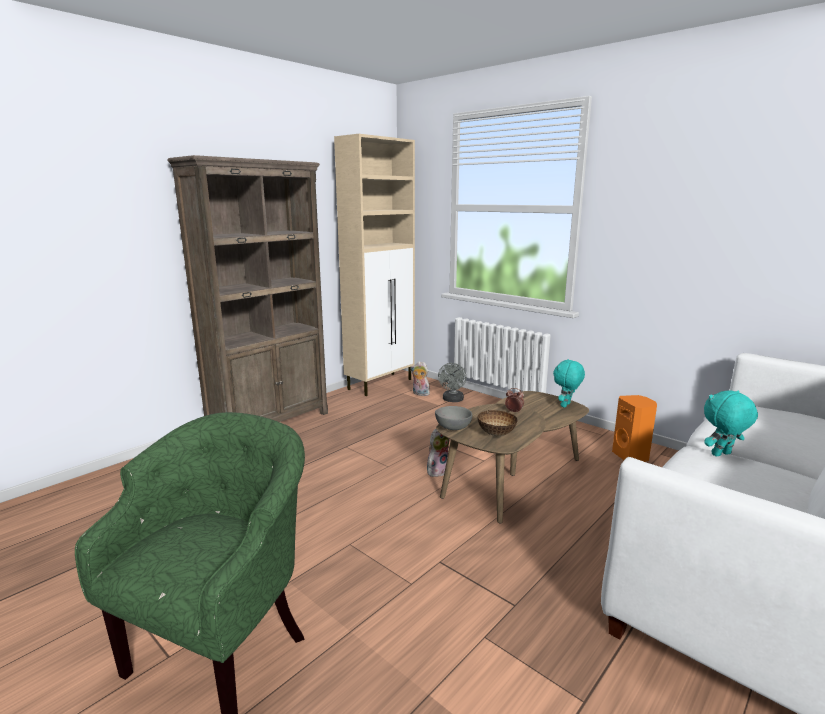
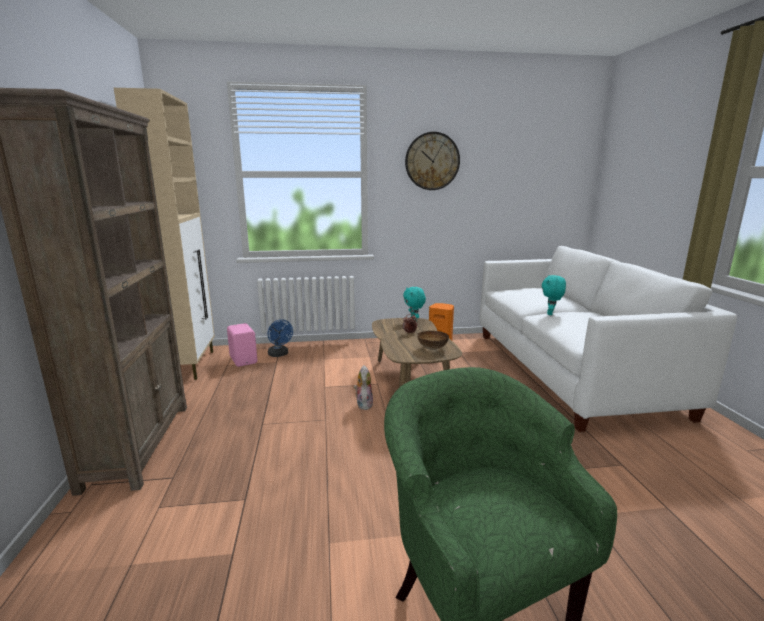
camera: 50 degrees left, 0 degrees up
plush toy [411,361,431,396] -> pink speaker [227,323,257,367]
grey bowl [435,406,472,430] -> none
grey fan [438,363,466,402] -> blue fan [268,319,293,357]
none -> wall clock [405,132,460,190]

